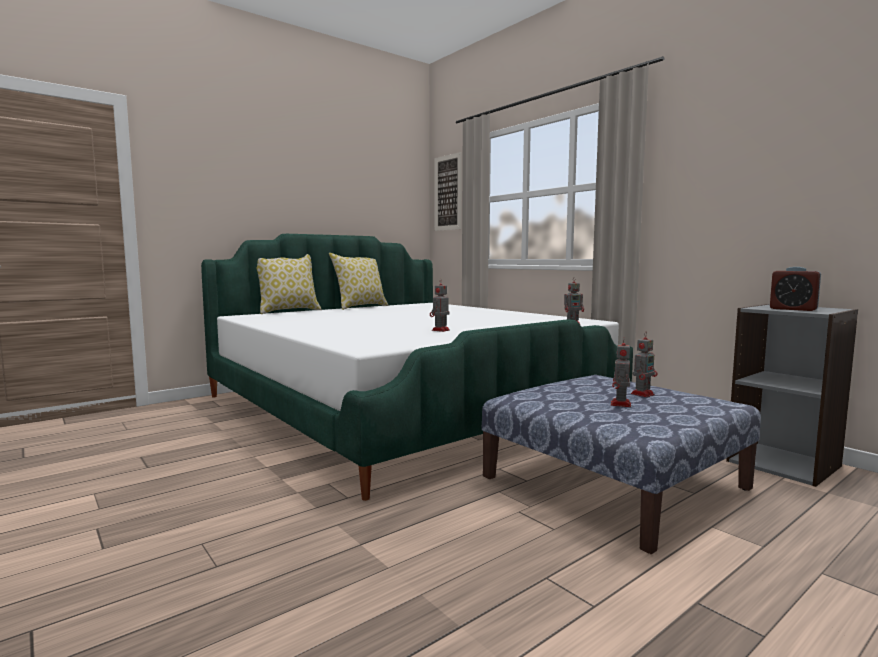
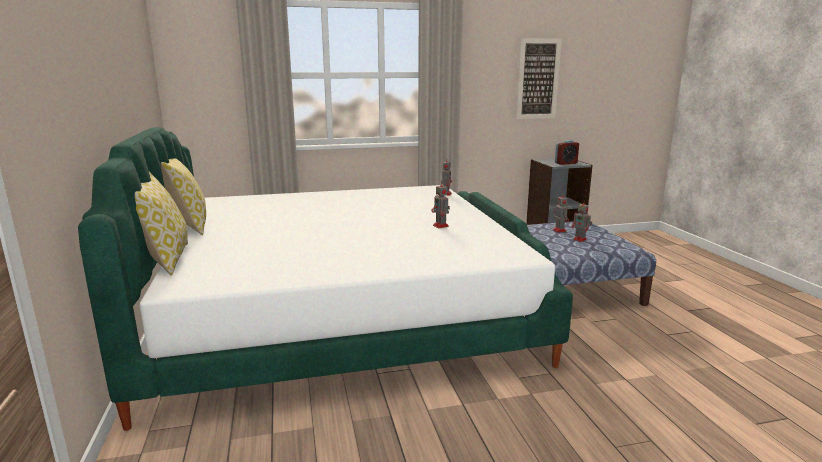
camera: 65 degrees left, 10 degrees up
picture [435,152,462,231] -> picture moved to [516,38,562,119]

